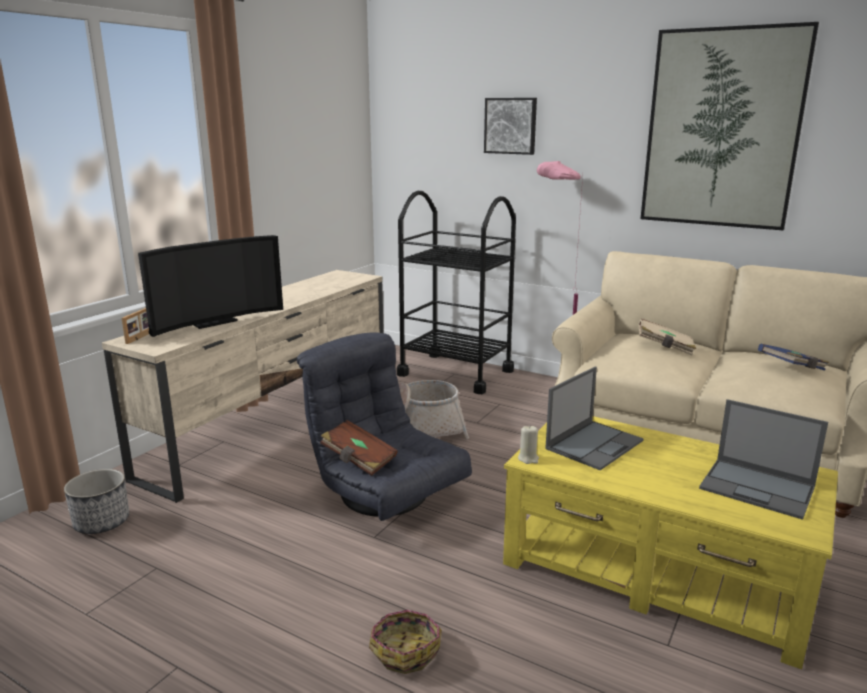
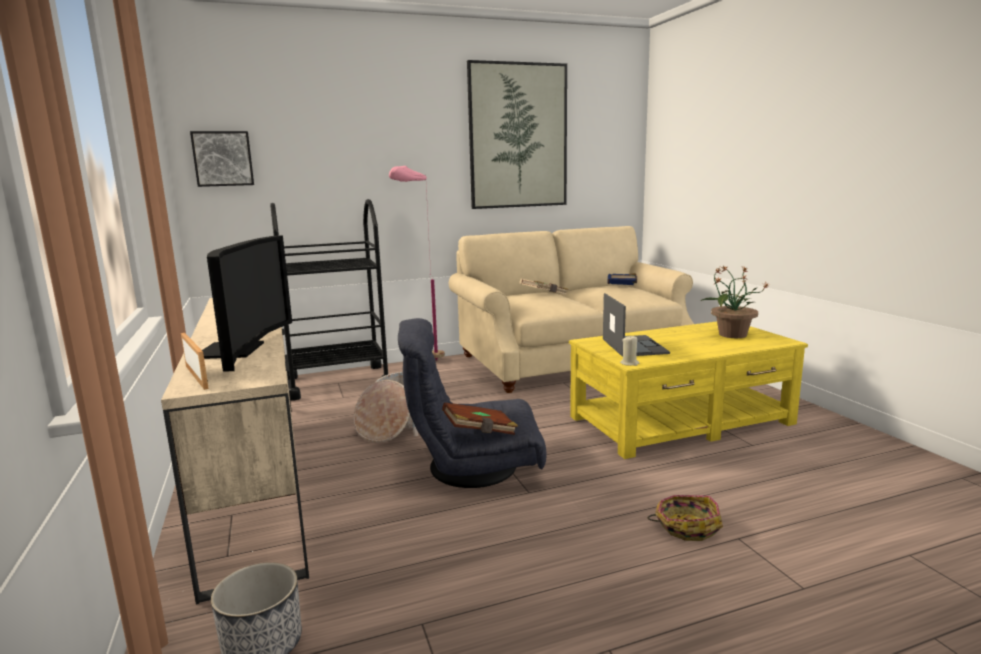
camera: 50 degrees left, 5 degrees down
picture [484,98,537,155] -> picture moved to [190,131,254,187]
laptop [699,399,828,520] -> potted plant [701,265,769,338]

